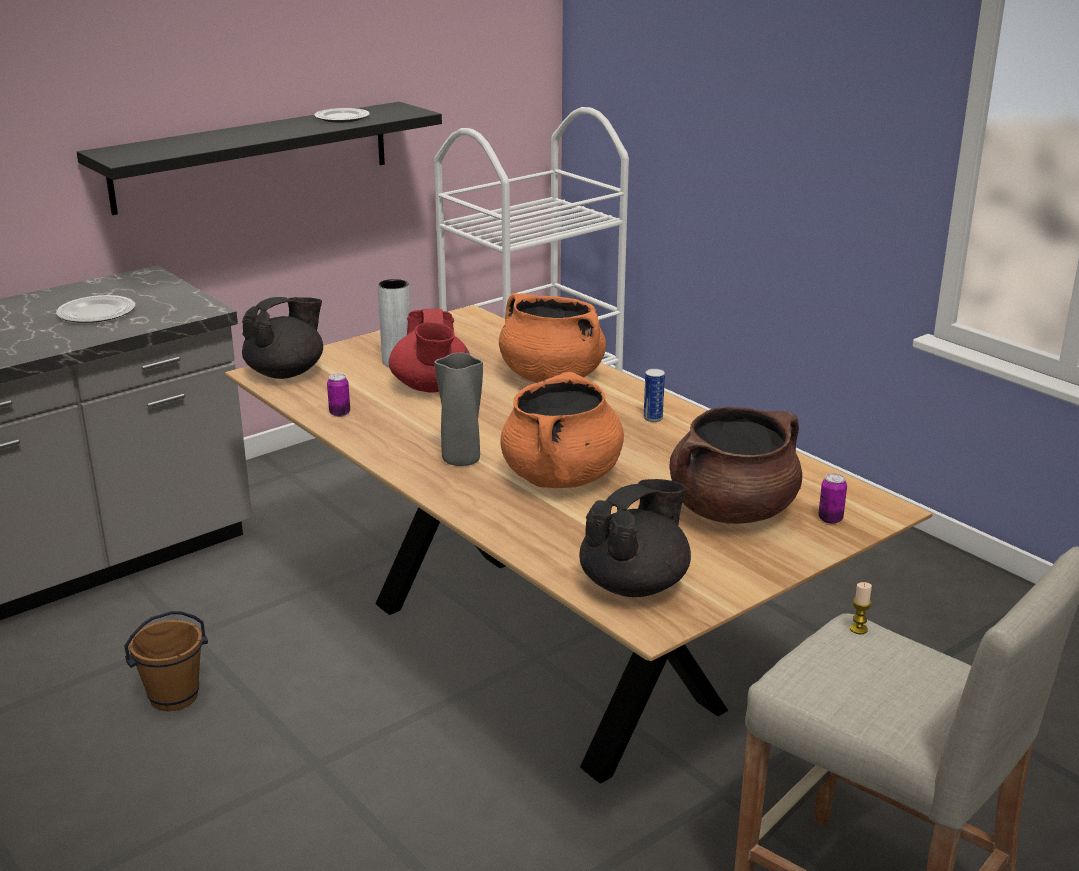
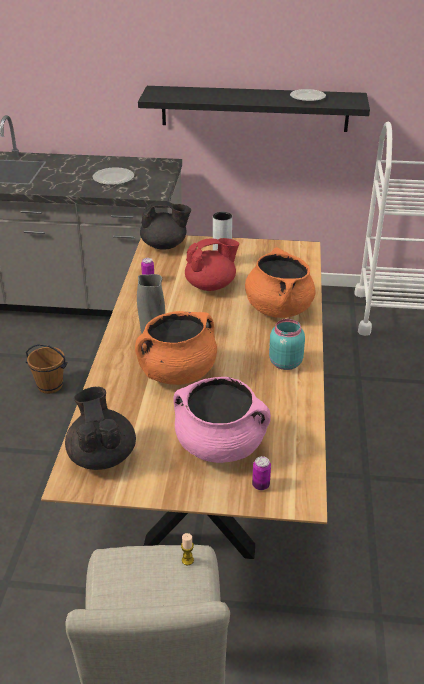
camera: 45 degrees right, 10 degrees up
red teapot [389,309,470,393] -> red teapot turned 150 degrees counterclockwise [185,238,239,291]
black teapot [579,479,691,597] -> black teapot turned 105 degrees counterclockwise [65,387,136,470]
can [644,369,665,422] -> turquoise jar [269,319,305,370]
brown cooking pot [670,407,802,524] -> pink cooking pot [173,377,271,463]

